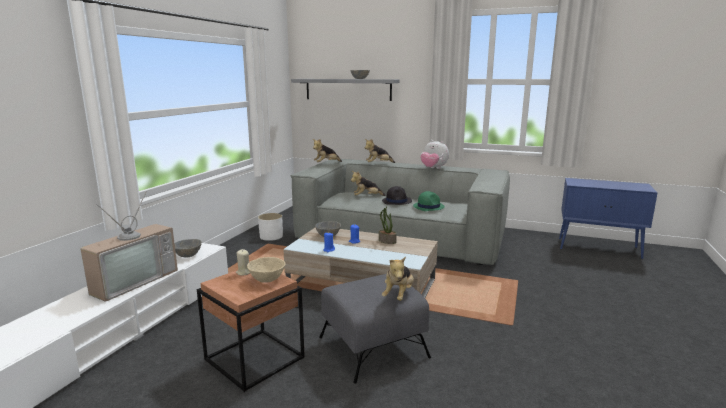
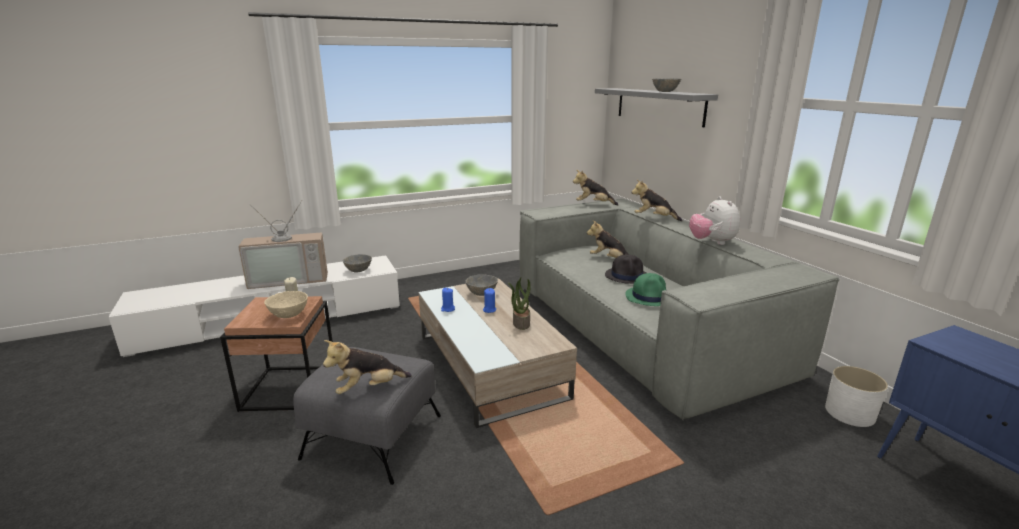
camera: 45 degrees right, 5 degrees up
white planter [258,213,283,241] -> white planter moved to [825,366,888,427]

